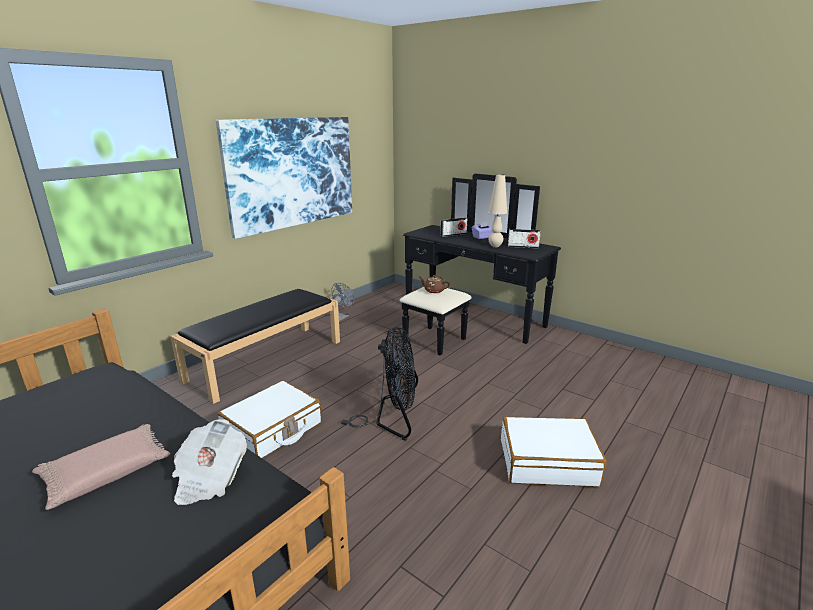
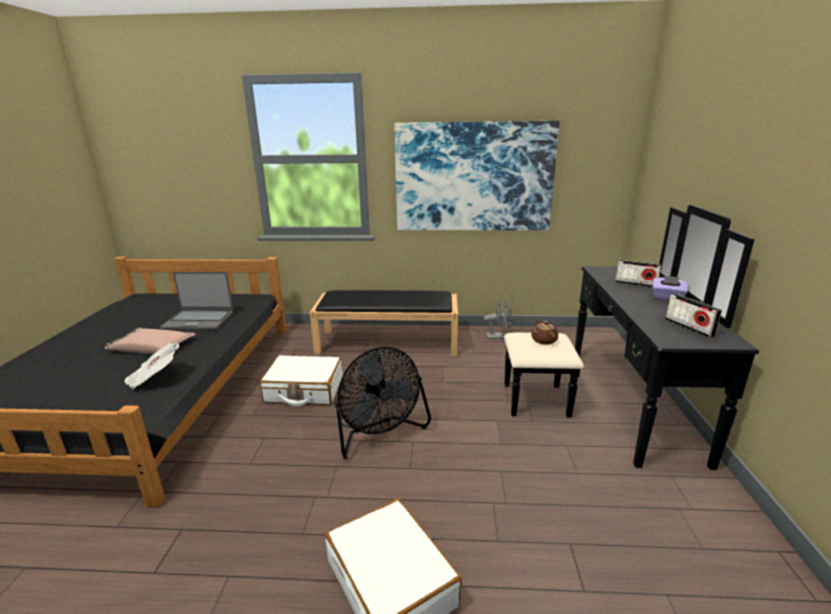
camera: 55 degrees right, 0 degrees up
beige table lamp [488,174,507,247] -> none
none -> laptop [160,272,233,330]

